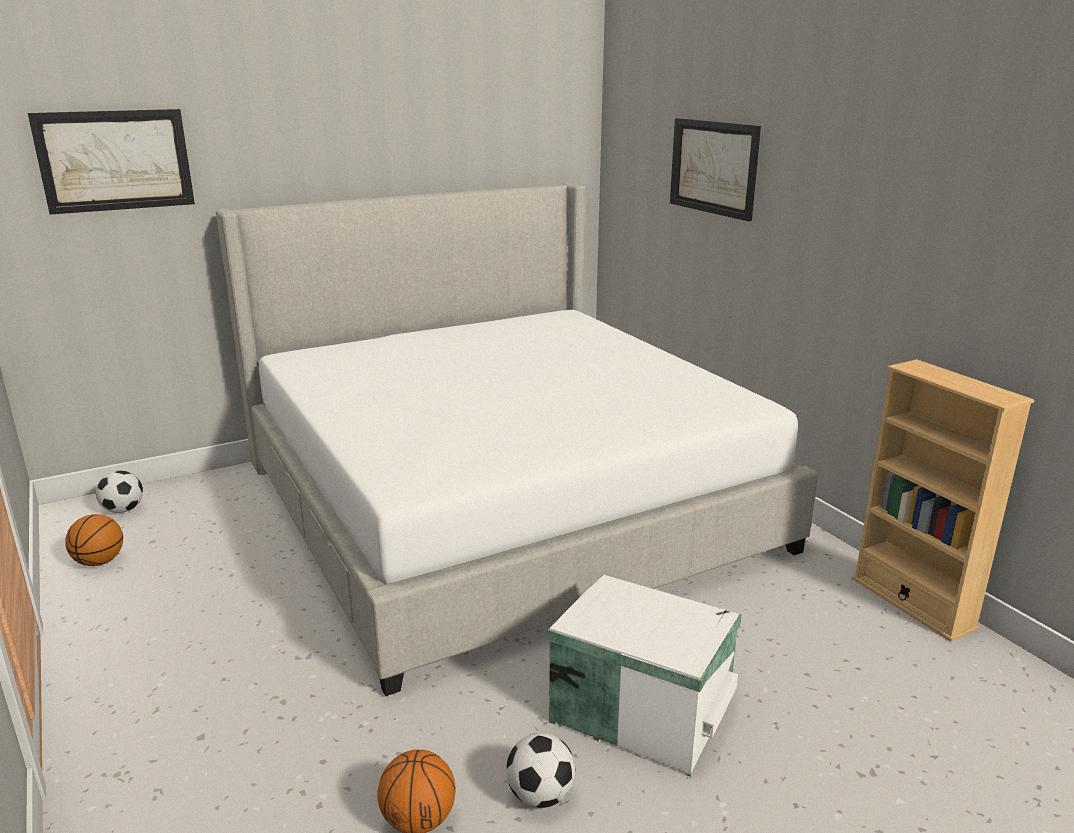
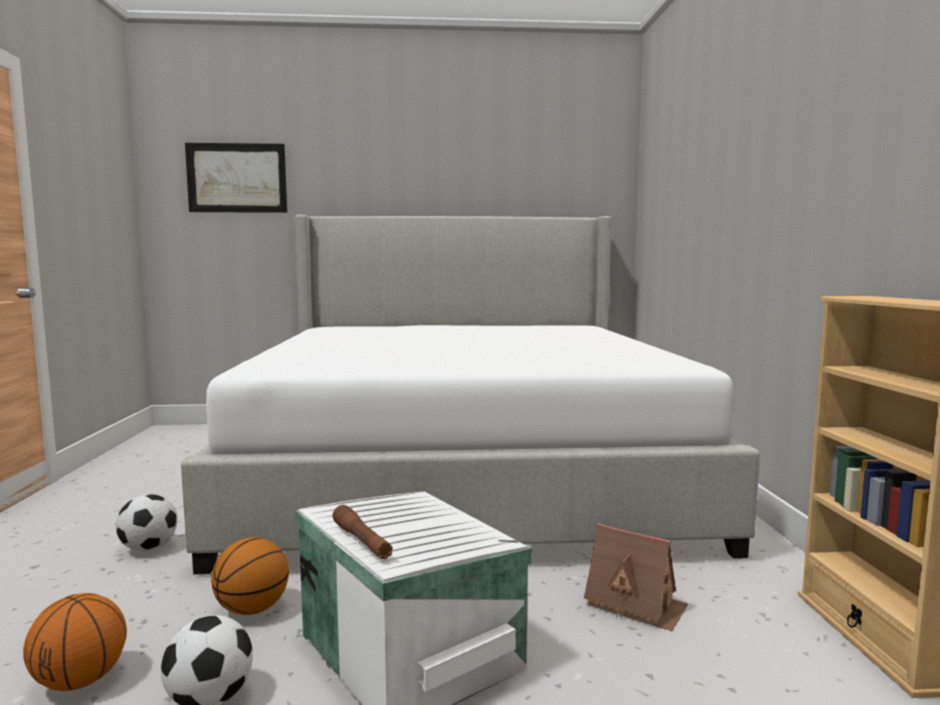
camera: 25 degrees right, 15 degrees down
basketball [65,514,123,566] -> basketball moved to [211,537,289,615]
football [96,471,143,513] -> football moved to [116,494,177,551]
picture [670,118,761,221] -> none
none -> brown flashlight [333,505,393,559]
none -> toy house [584,523,688,631]

